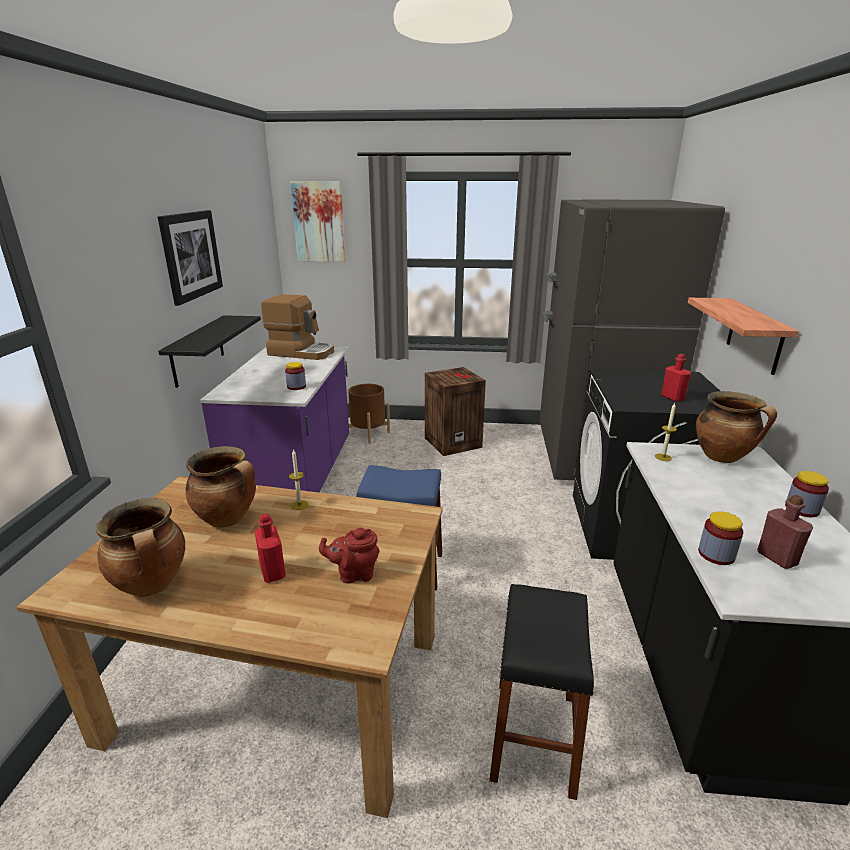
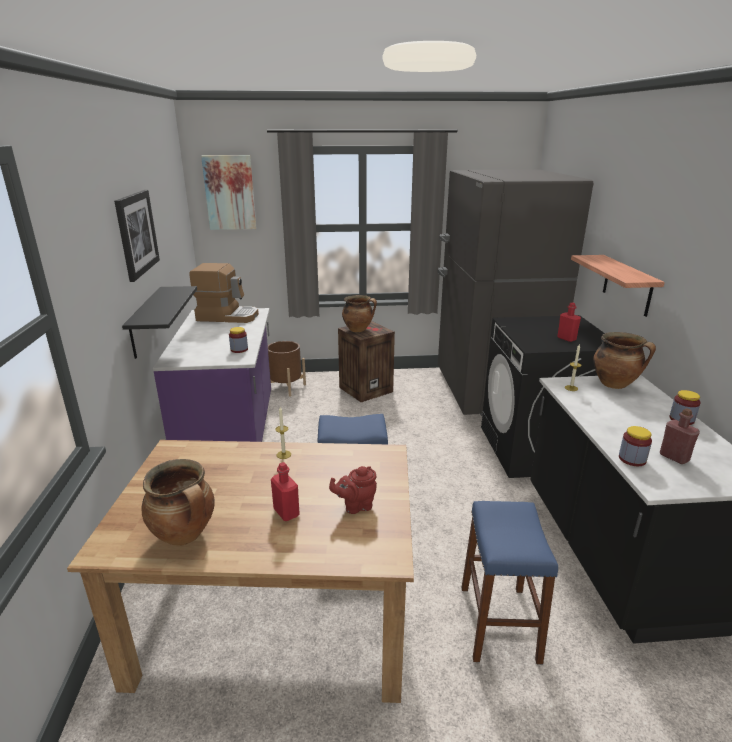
camera: 10 degrees left, 0 degrees up
cooking pot [185,446,256,528] -> cooking pot moved to [342,295,377,332]
black stool [489,584,594,800] -> blue stool [462,501,558,664]

